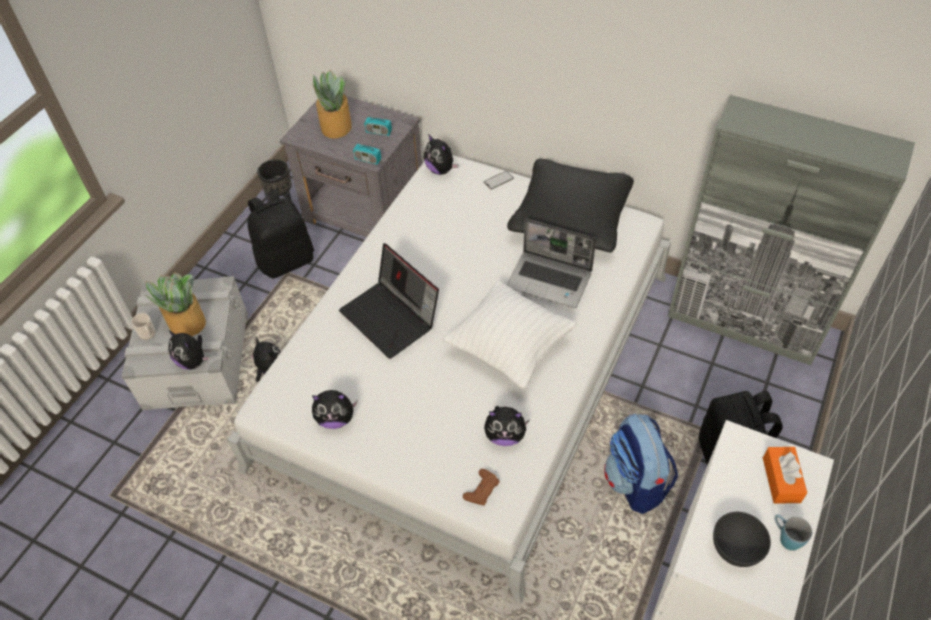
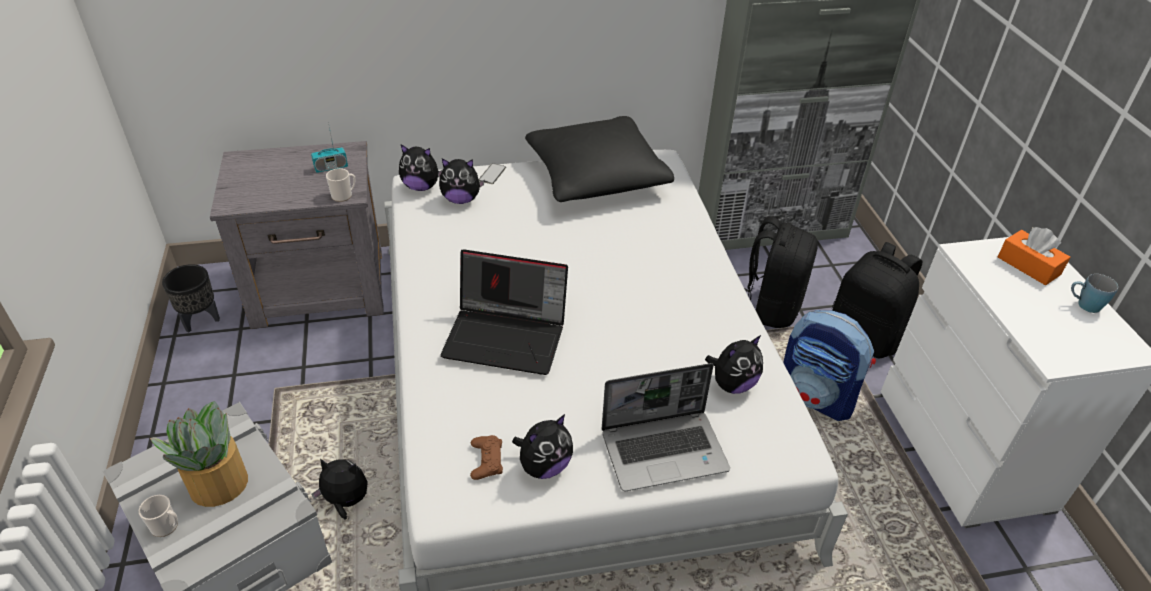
camera: 40 degrees left, 10 degrees down
plush toy [168,330,210,370] -> plush toy moved to [439,158,485,204]
black backpack [248,189,314,278] -> black backpack moved to [744,216,818,328]
potted plant [312,70,352,139] -> none
radio [353,128,381,165] -> mug [326,168,356,202]
white pillow [443,280,577,389] -> none
brown game controller [463,469,500,506] -> brown game controller moved to [470,435,503,480]
laptop [507,219,596,308] -> laptop moved to [602,363,730,491]
grey bowl [713,512,771,567] -> none

